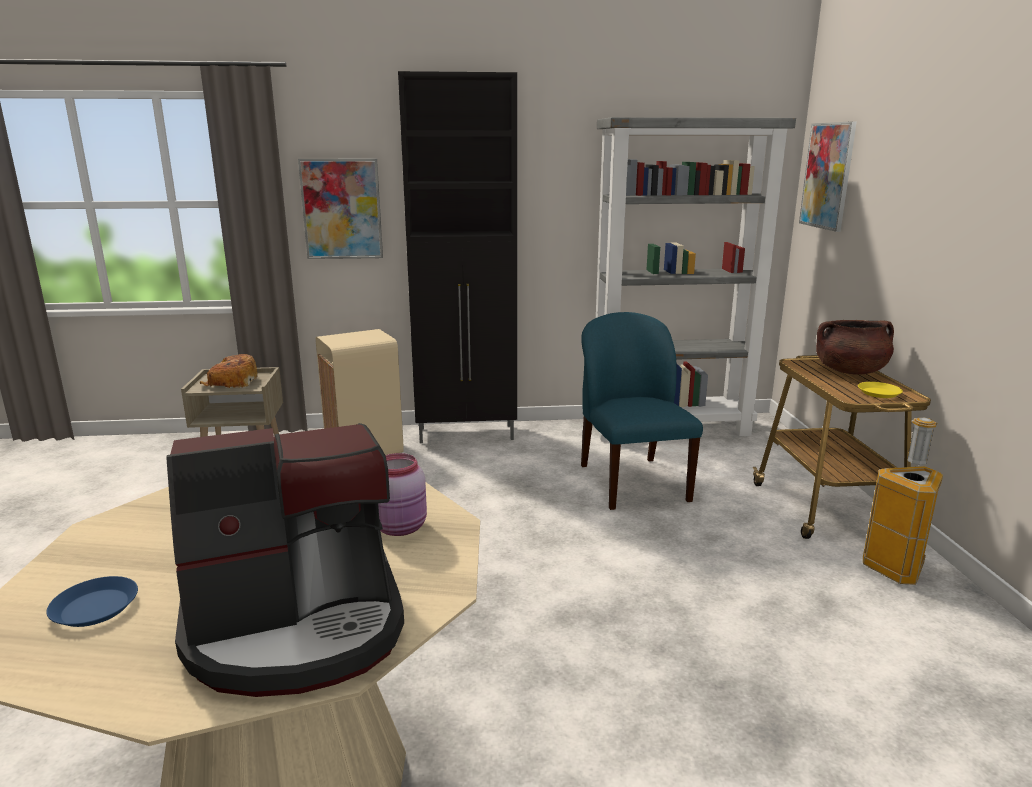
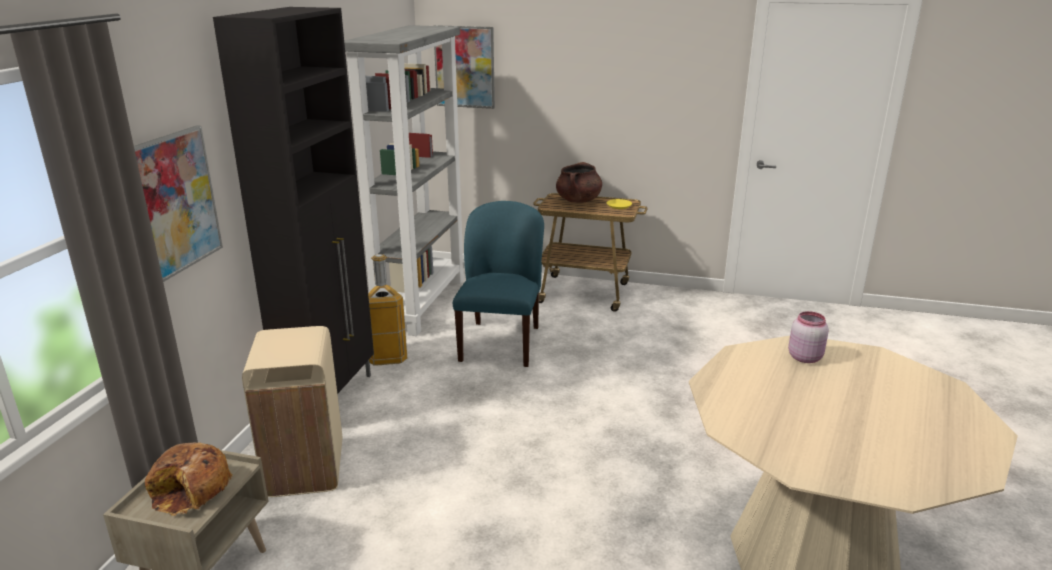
camera: 70 degrees left, 5 degrees up
blue plate [46,576,138,627] -> none
coffee machine [166,423,404,697] -> none
blue chair [581,312,703,510] -> blue chair turned 90 degrees clockwise [453,201,544,367]
trash can [863,418,943,584] -> trash can moved to [368,254,407,366]

